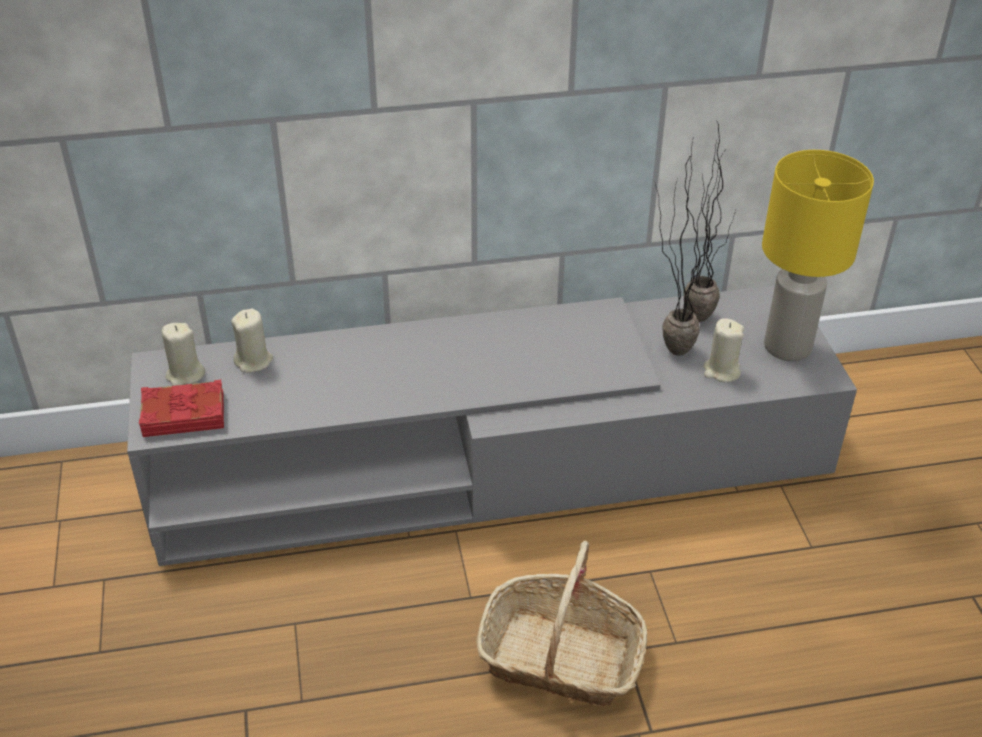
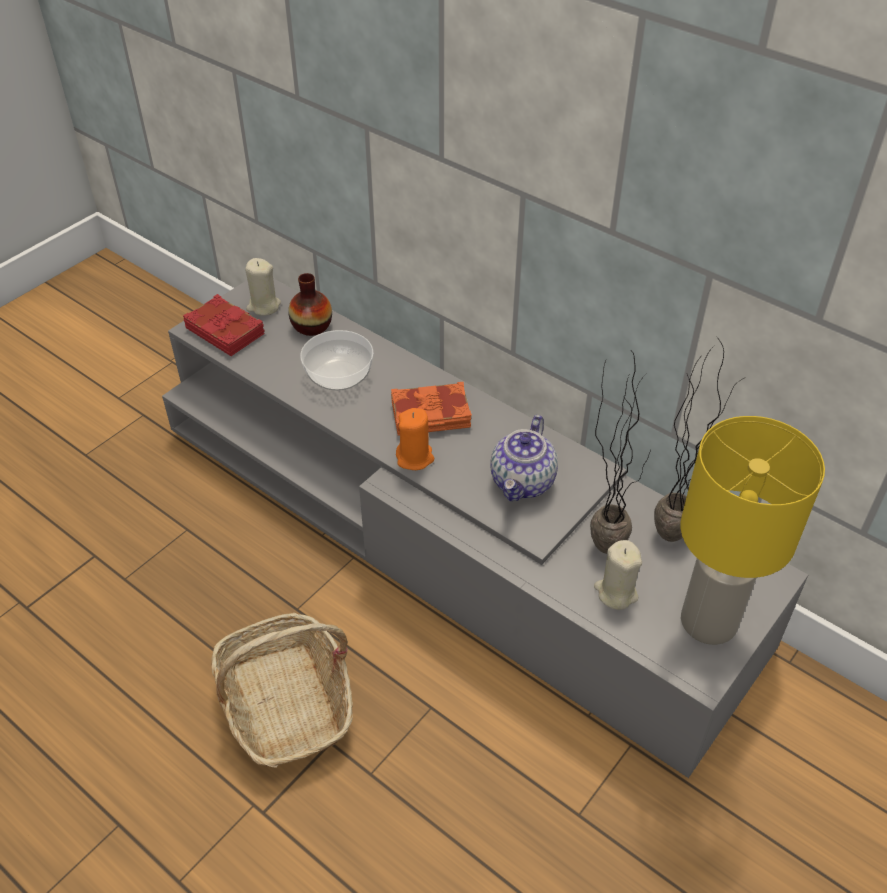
camera: 50 degrees right, 5 degrees up
beige candle [231,309,273,373] -> vase [288,273,332,336]
none -> bowl [300,330,374,391]
none -> orange book [391,382,472,436]
none -> orange candle [396,408,434,470]
none -> teapot [490,415,558,501]

